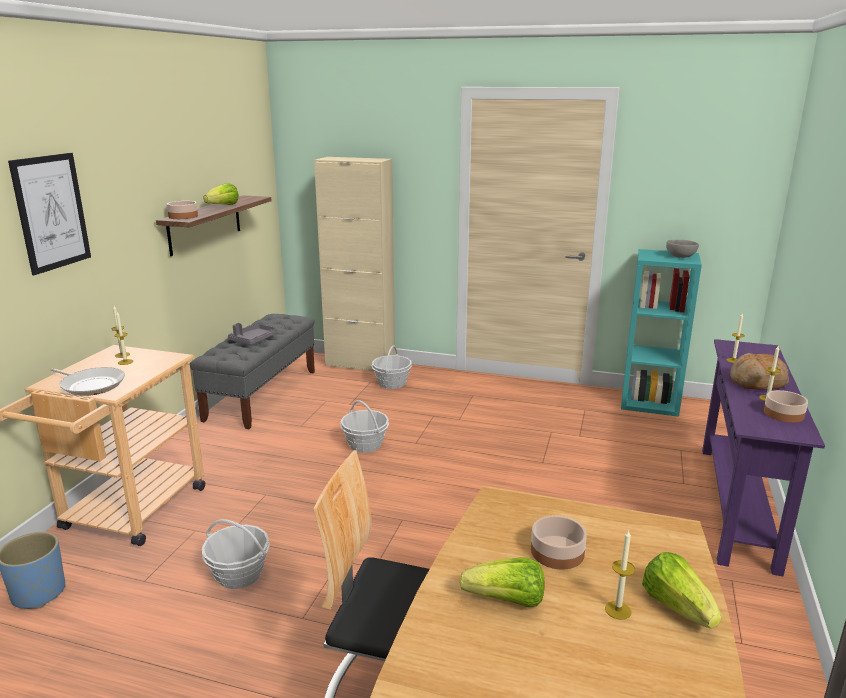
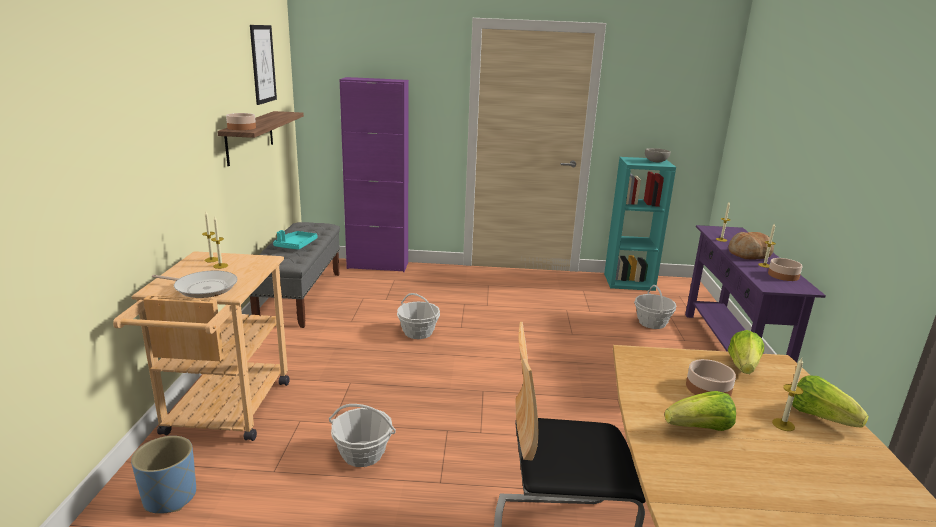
camera: 15 degrees left, 0 degrees up
picture [8,153,91,275] -> picture moved to [250,25,277,105]
lettuce [203,183,239,205] -> lettuce moved to [727,330,764,374]
grey tray [228,323,278,345] -> turquoise tray [273,230,317,250]
beige cabinet [314,157,395,372] -> purple cabinet [340,77,409,272]
basket [372,345,412,389] -> basket moved to [634,285,677,329]

